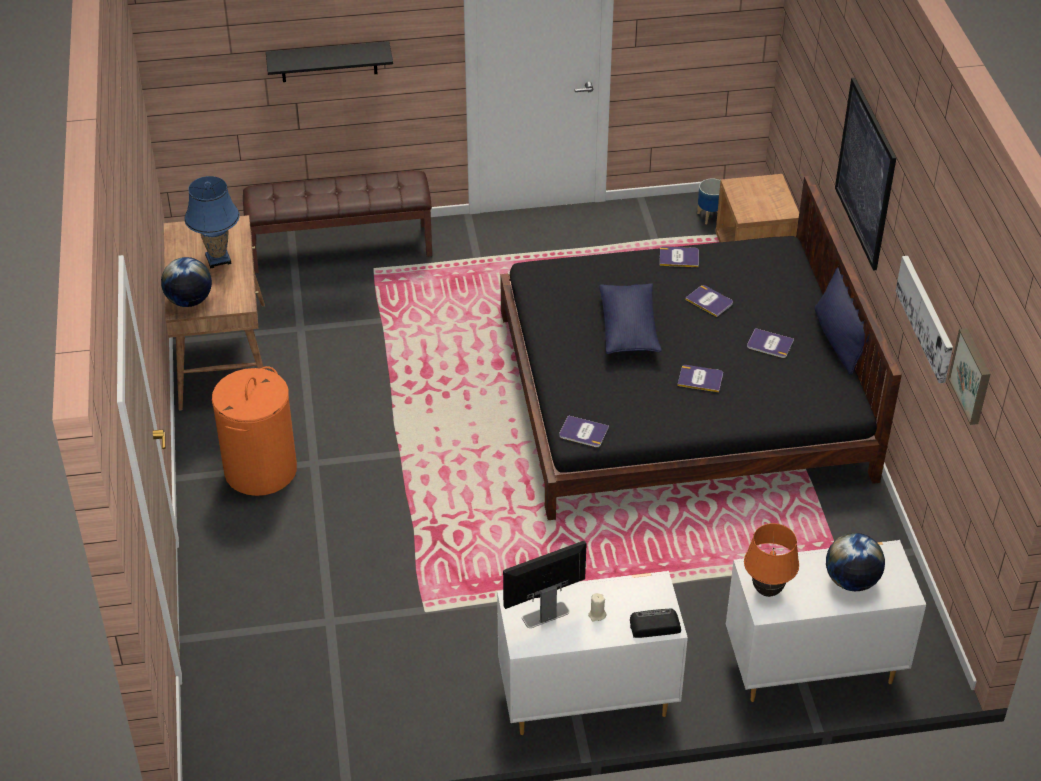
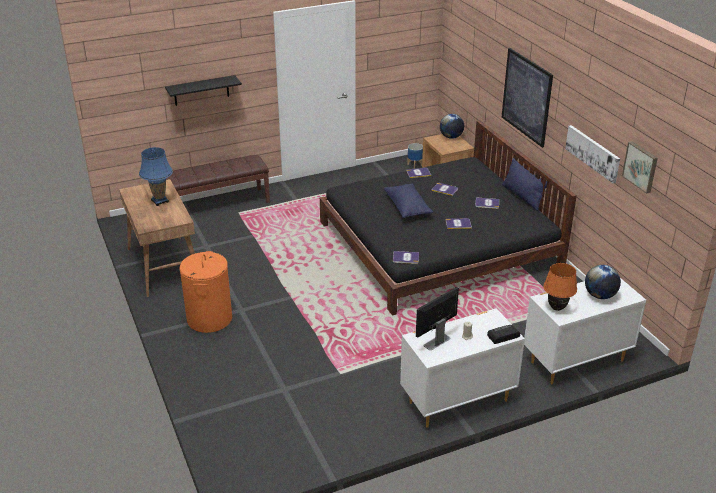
camera: 15 degrees left, 10 degrees down
globe [161,257,212,307] -> globe moved to [440,114,464,139]

